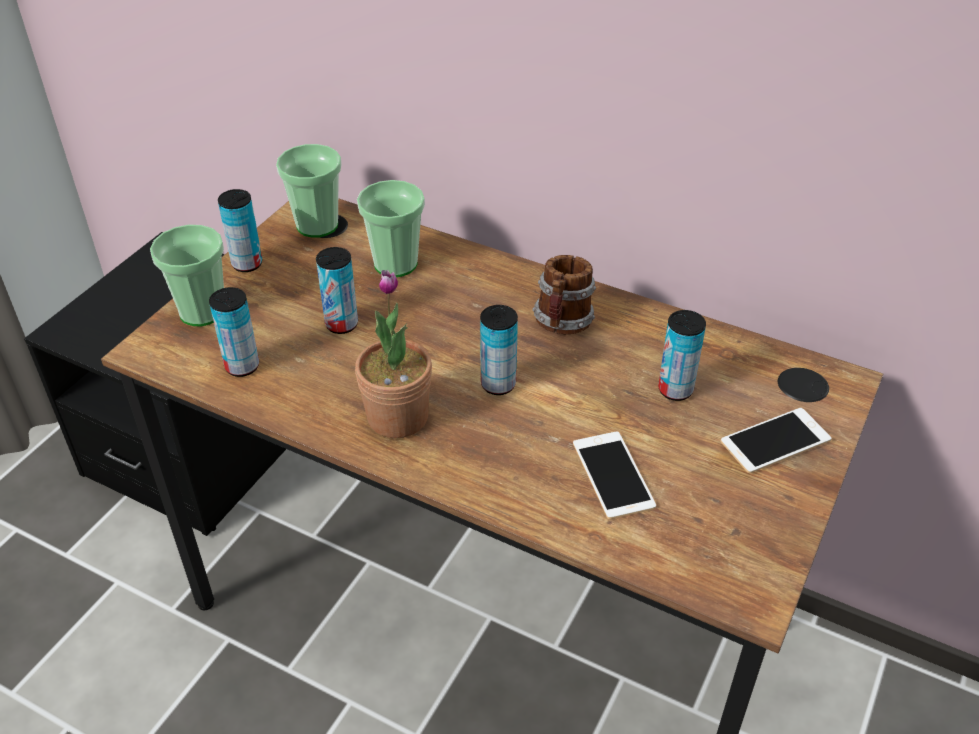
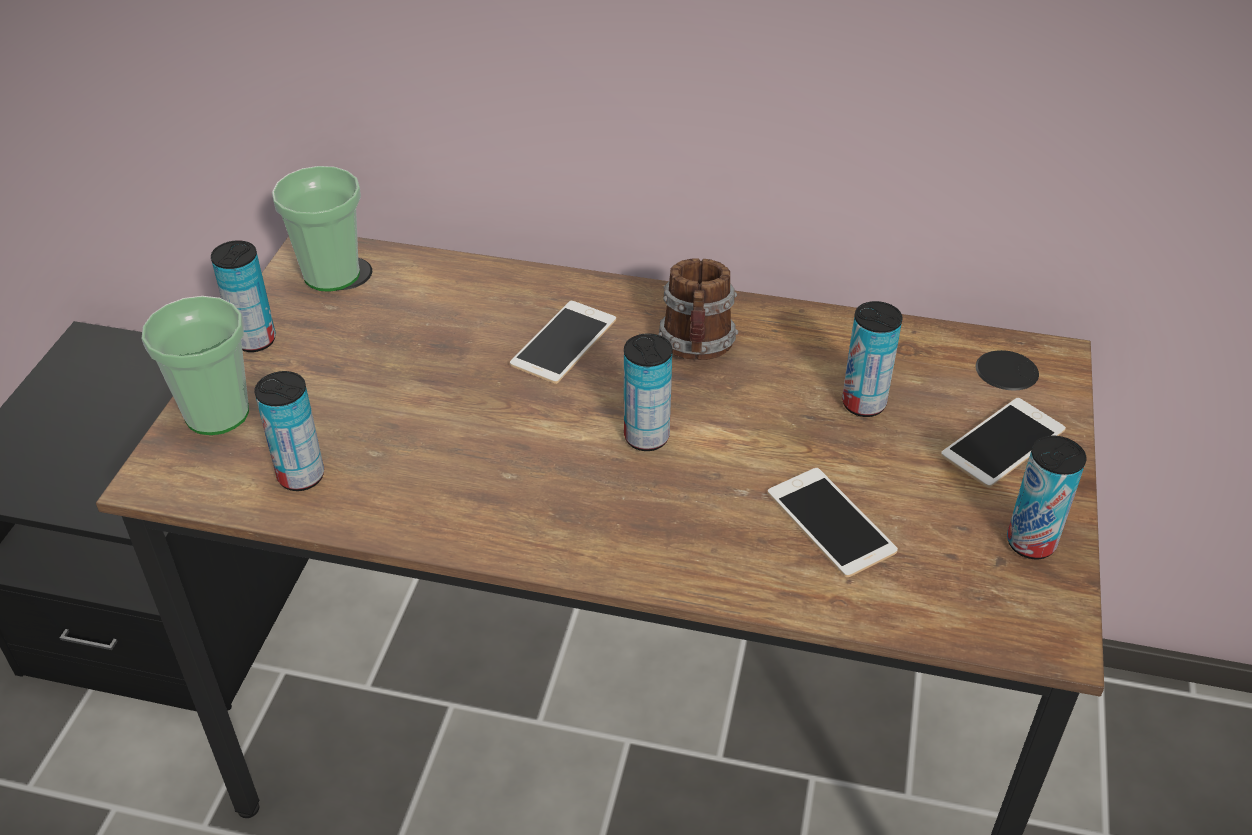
camera: 15 degrees left, 0 degrees up
can [316,247,358,334] -> can moved to [1007,435,1087,559]
potted plant [355,270,432,438] -> none
cup [357,180,425,277] -> none
none -> phone [510,301,616,384]

